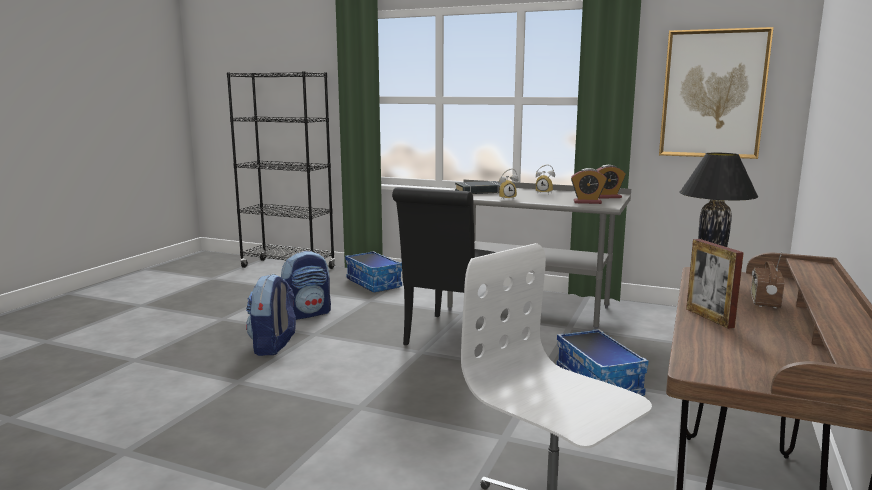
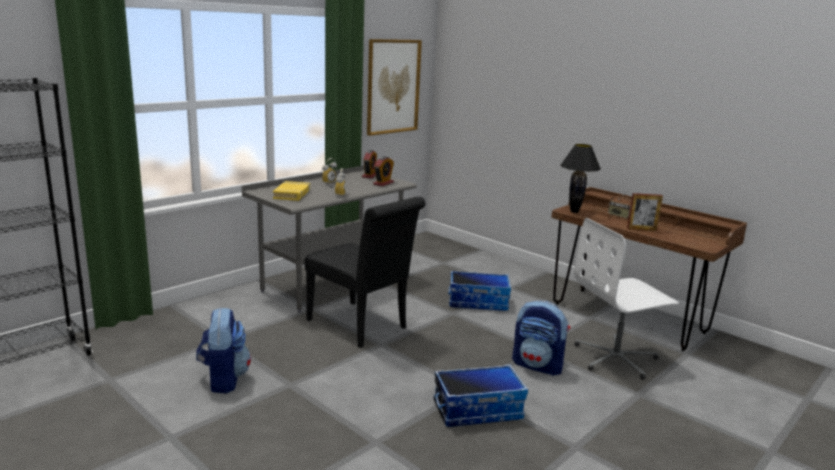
camera: 70 degrees left, 5 degrees up
backpack [246,274,296,356] -> backpack moved to [512,301,570,376]
storage box [345,251,402,292] -> storage box moved to [434,365,528,427]
black book [455,181,501,194] -> yellow book [273,181,310,201]

